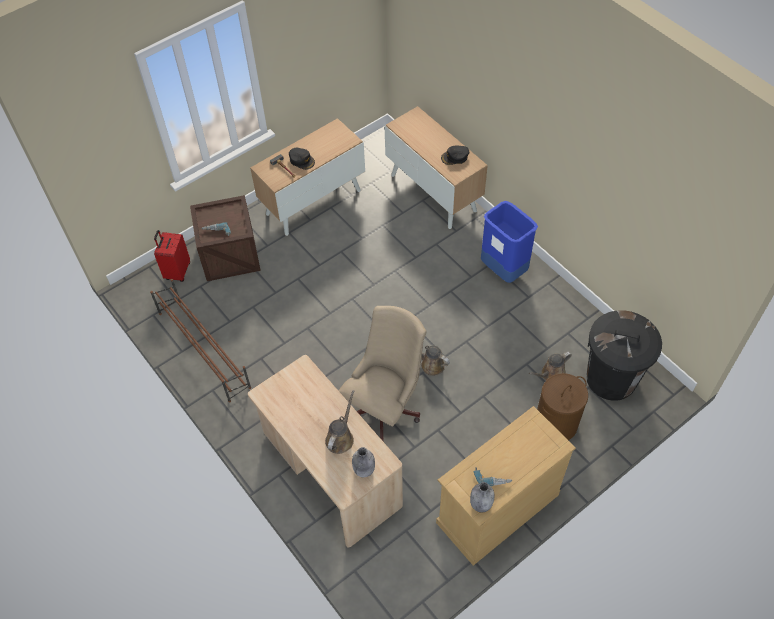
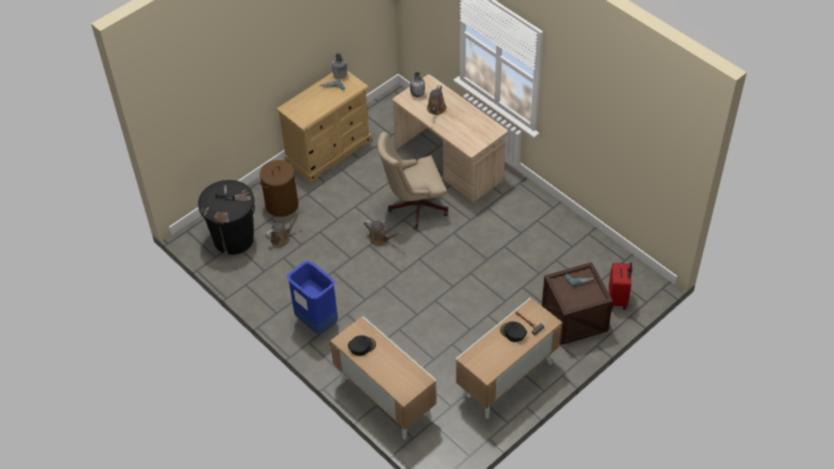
camera: 175 degrees right, 5 degrees down
brown shoe rack [150,279,251,403] -> none
beige office chair [338,306,427,442] -> beige office chair turned 45 degrees clockwise [377,132,448,230]

